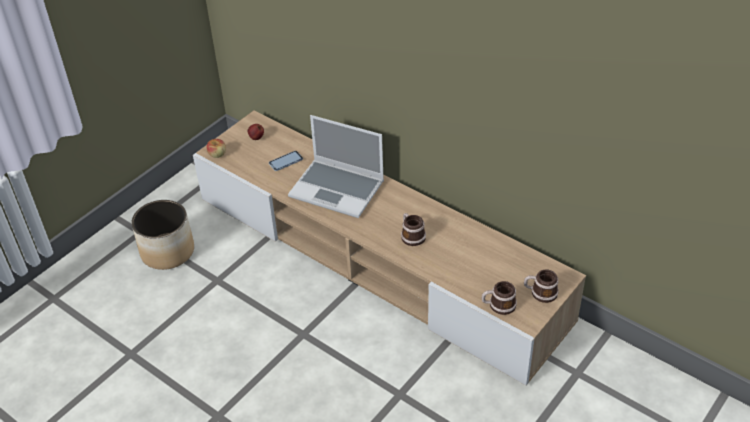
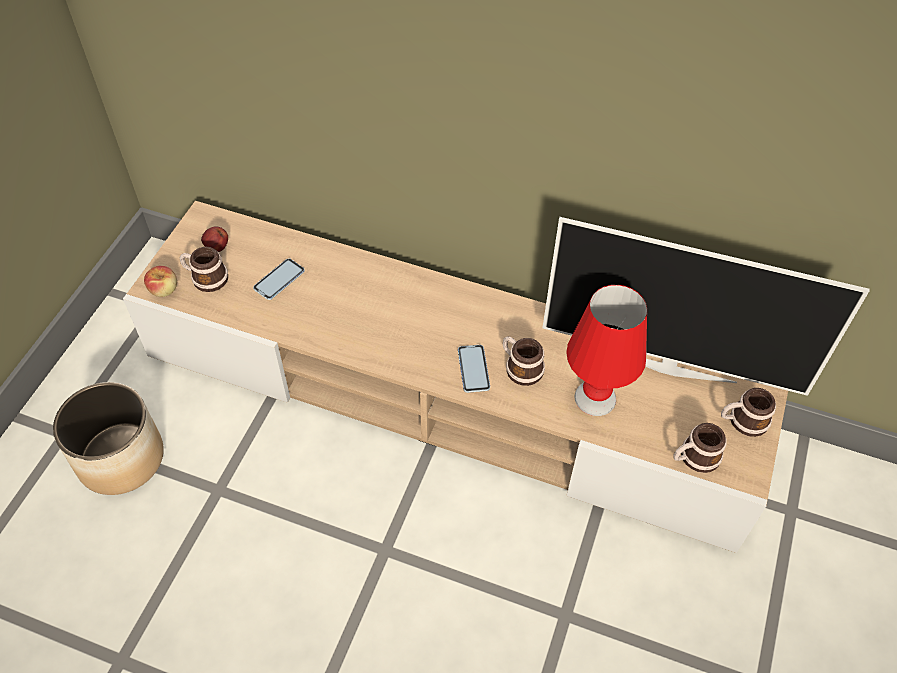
camera: 20 degrees left, 10 degrees up
laptop [288,115,384,218] -> none
none -> mug [180,247,228,292]
none -> phone [458,345,490,393]
none -> television [542,217,870,396]
none -> red table lamp [566,285,647,416]

